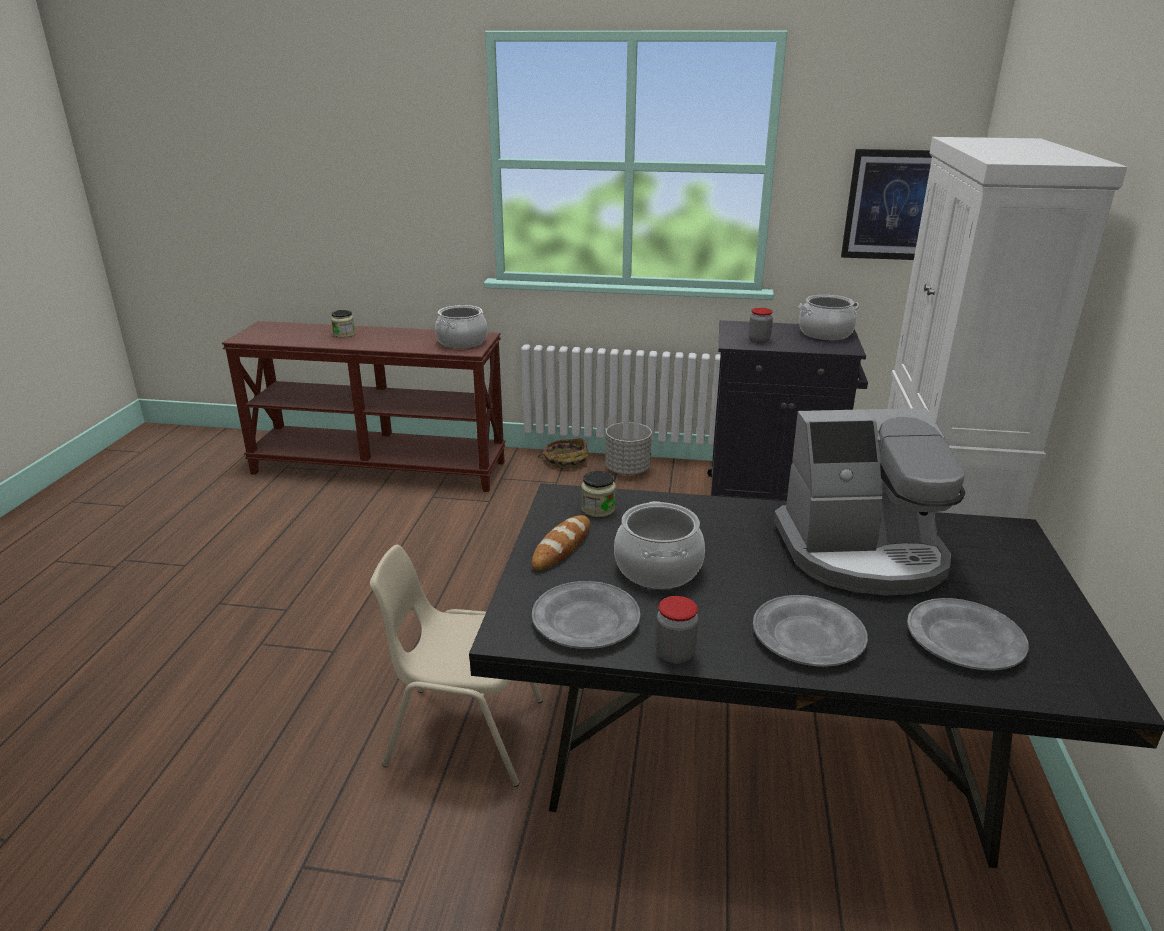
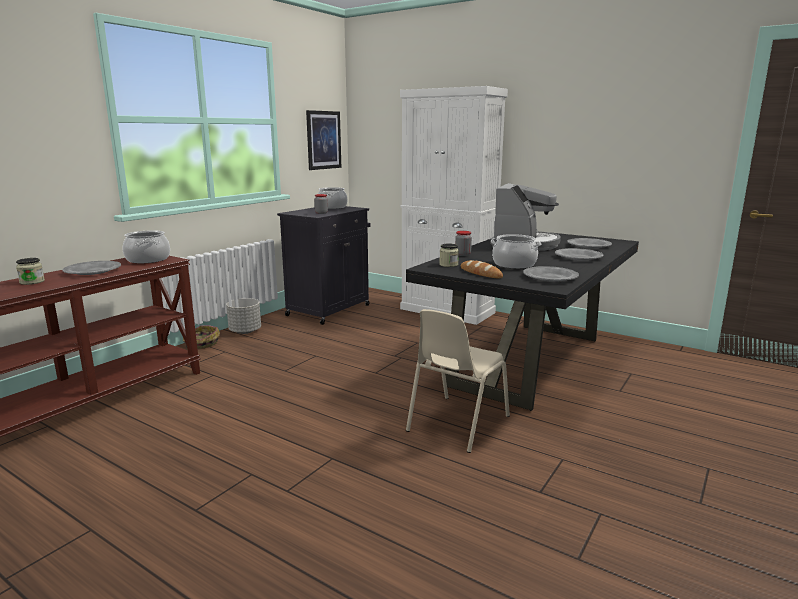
camera: 65 degrees left, 10 degrees down
jar [655,596,698,664] -> jar moved to [455,231,472,256]
none -> grey plate [63,261,121,275]

